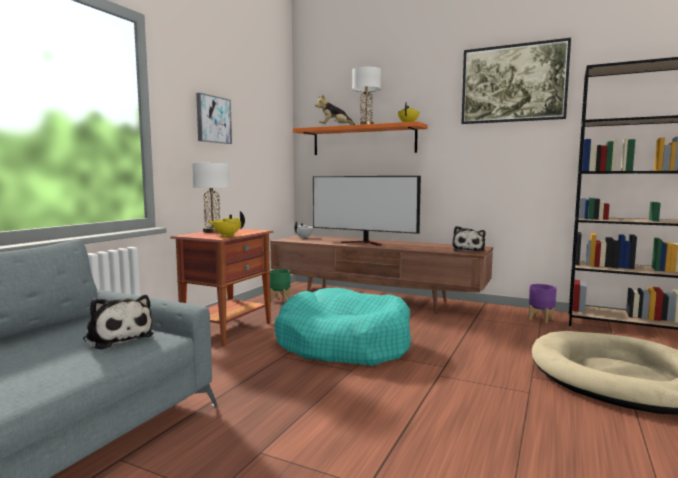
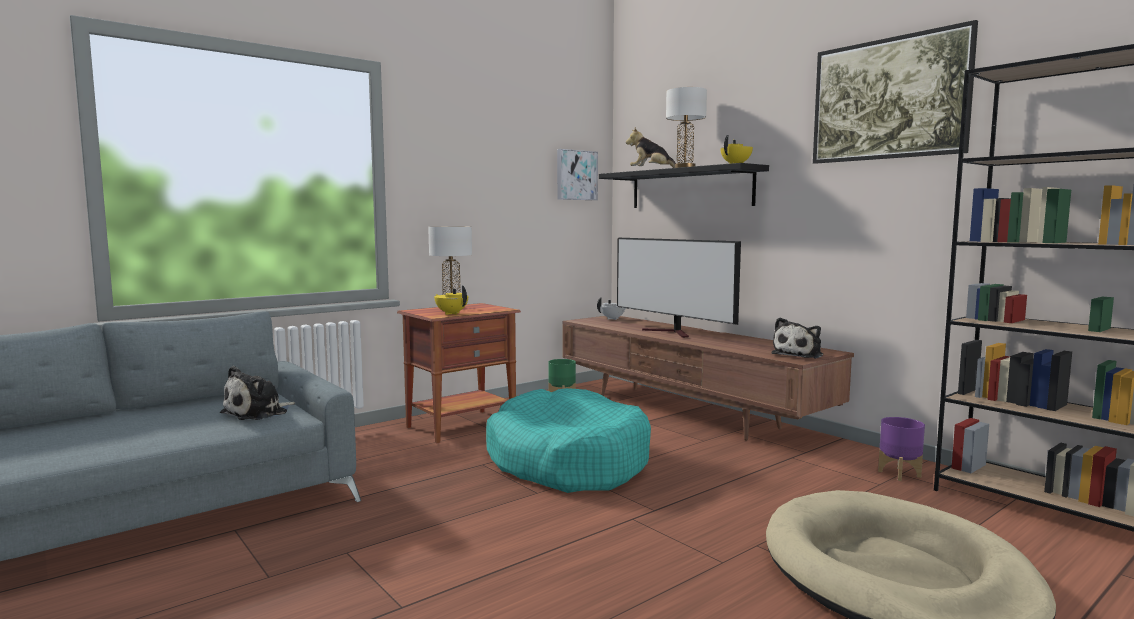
camera: 25 degrees right, 0 degrees up
plush toy [83,295,154,350] -> plush toy turned 60 degrees clockwise [220,366,295,420]
picture [196,93,232,144] -> picture moved to [557,149,598,200]
orange shelf [293,121,427,155] -> black shelf [599,163,769,208]

